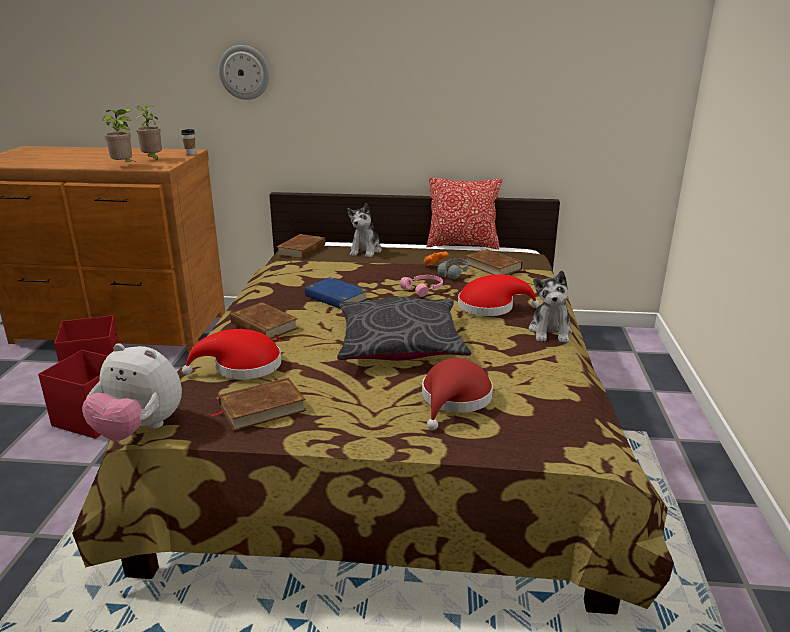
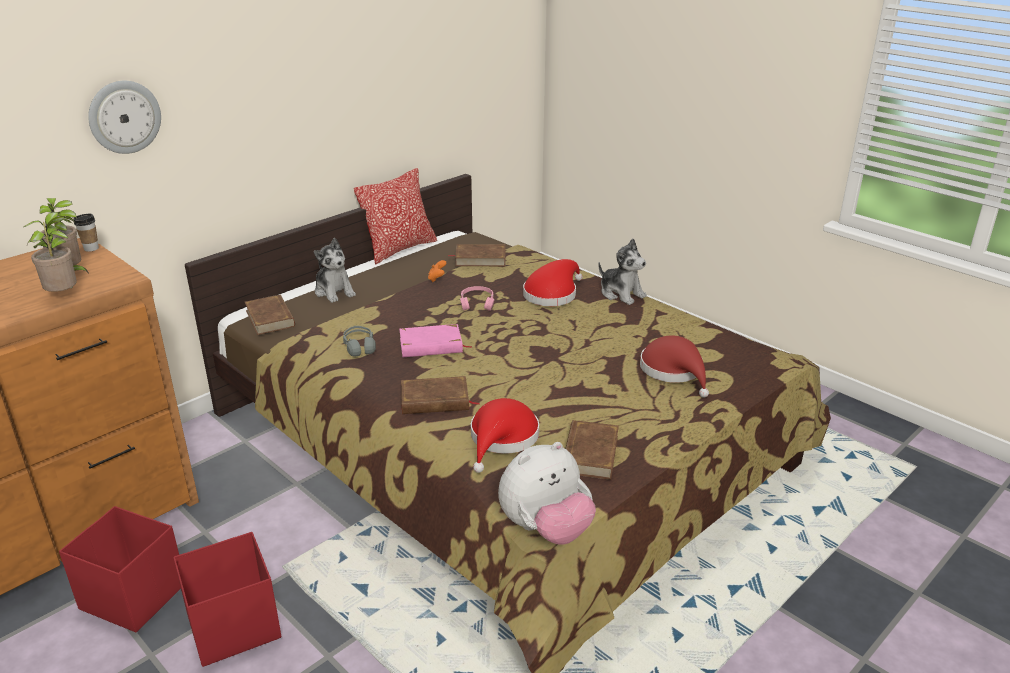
camera: 50 degrees left, 5 degrees up
blue book [305,277,368,309] -> pink book [399,324,472,357]
grey pillow [337,297,471,361] -> none
grey headphones [437,259,469,279] -> grey headphones moved to [343,326,376,357]

